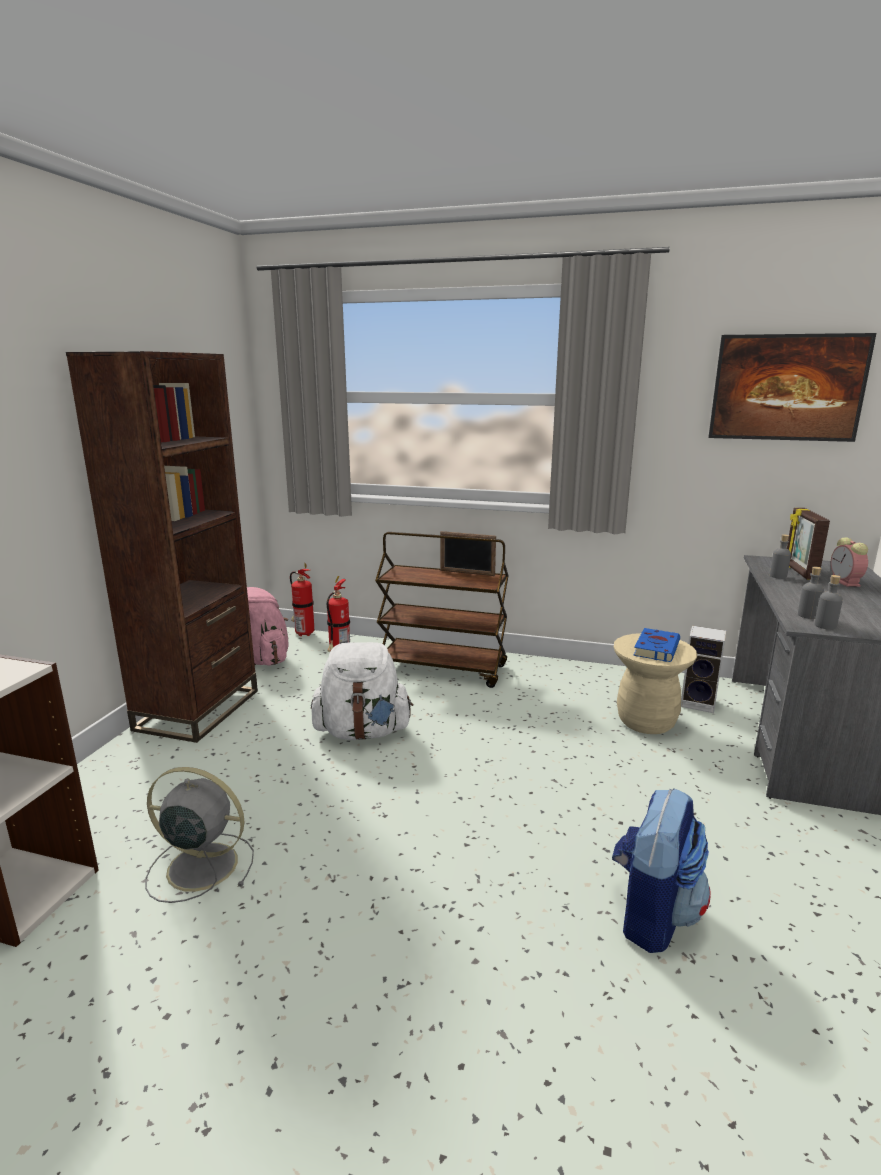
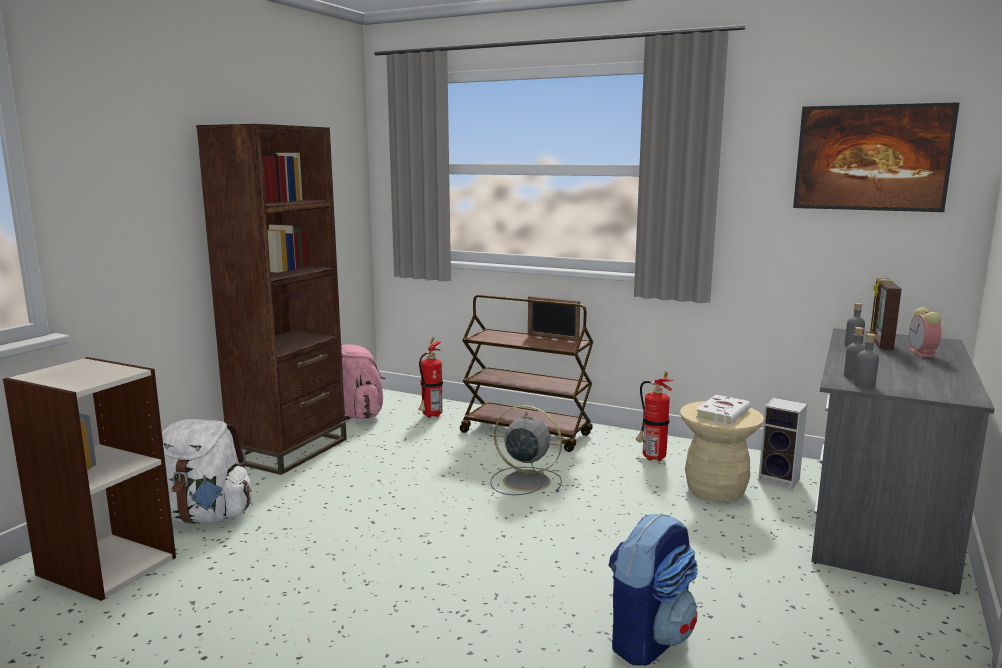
camera: 10 degrees right, 5 degrees down
grey fan [145,767,254,903] -> grey fan moved to [490,405,562,495]
fire extinguisher [290,563,314,636] -> fire extinguisher moved to [636,371,674,461]
white backpack [311,642,413,740] -> white backpack moved to [162,419,252,524]
blue book [634,628,680,662] -> white book [695,395,751,425]

